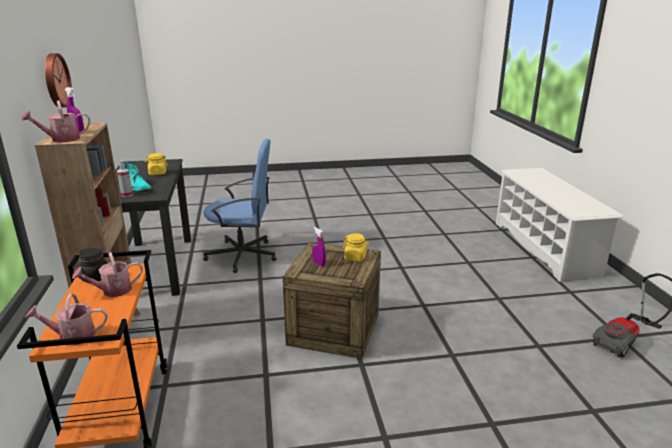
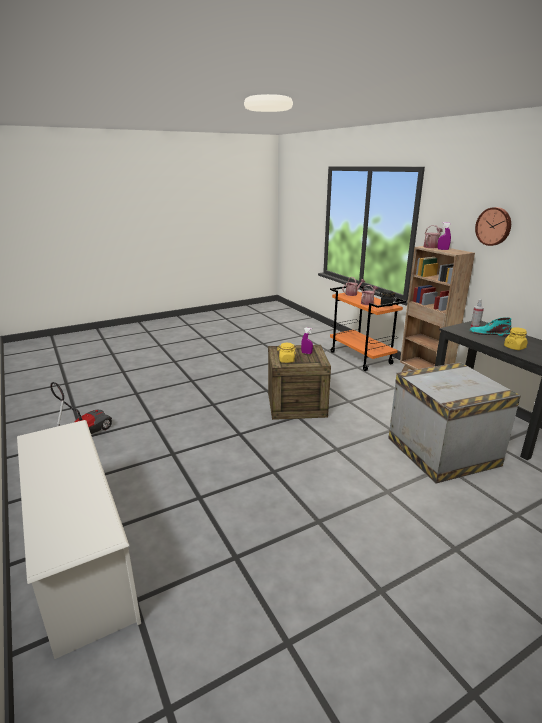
camera: 160 degrees right, 0 degrees up
blue office chair [203,139,277,273] -> crate [388,362,521,483]

